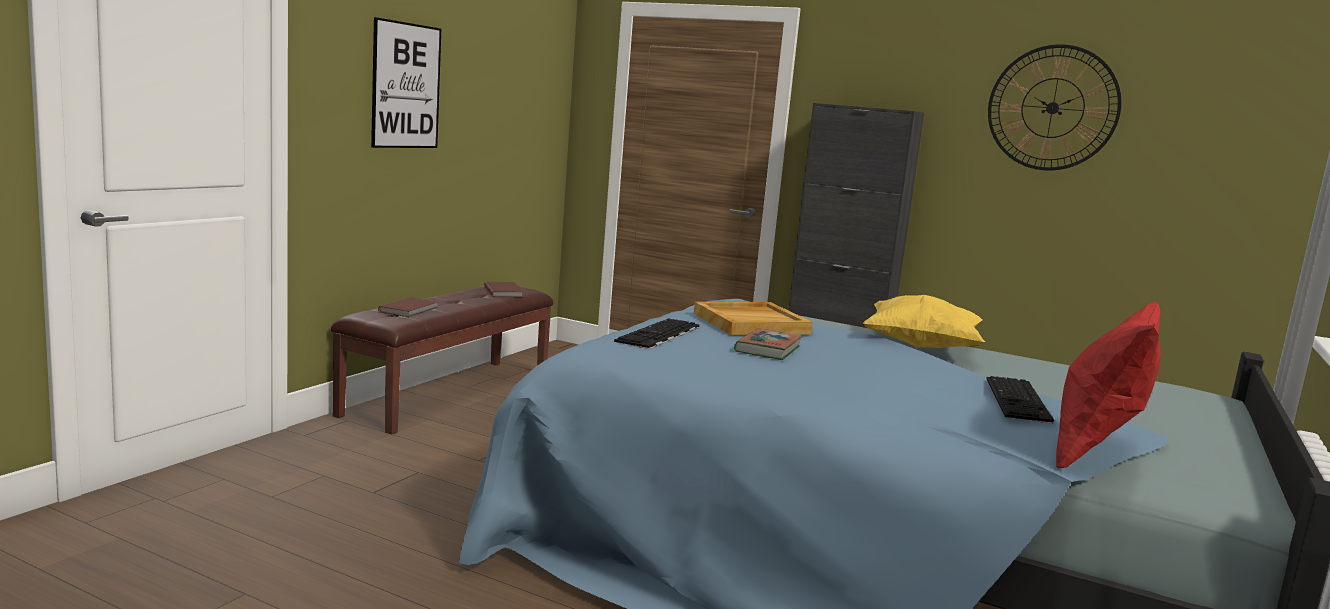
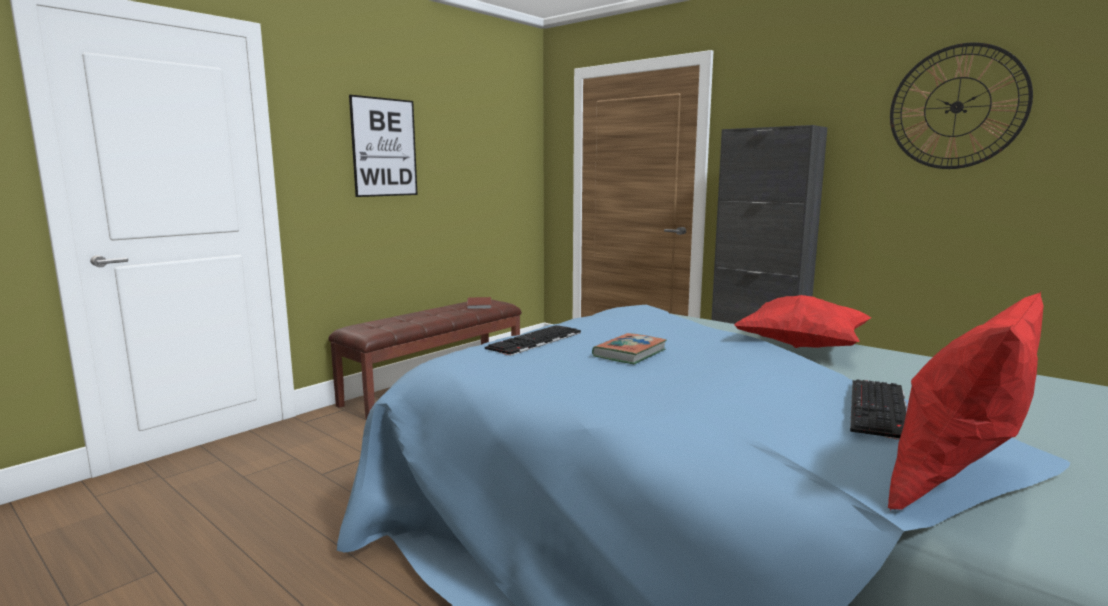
camera: 15 degrees right, 0 degrees up
brown book [378,297,438,317] -> none
beige tray [694,302,813,335] -> none
yellow pillow [863,295,985,348] -> red pillow [734,295,872,348]

